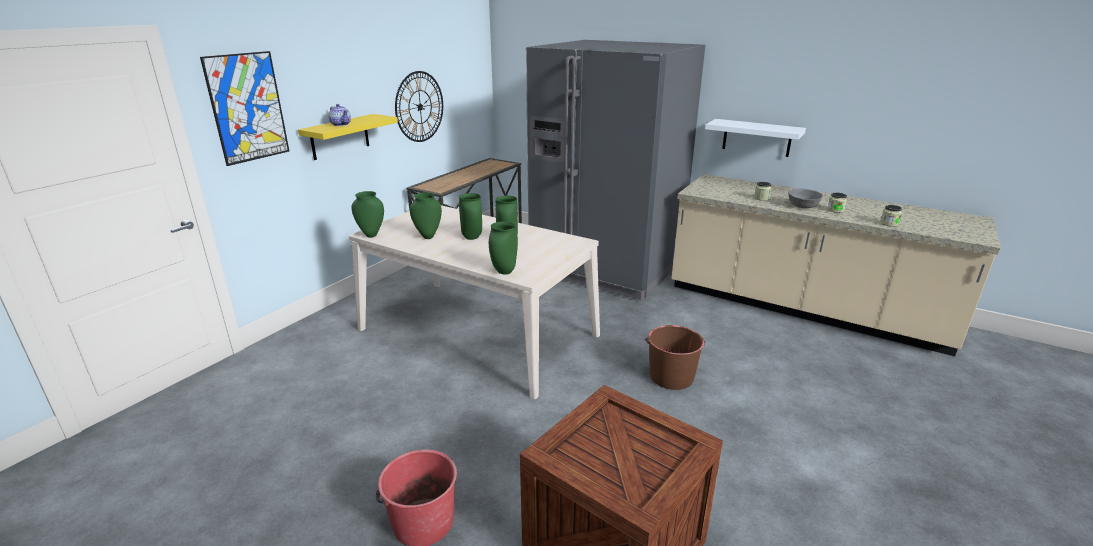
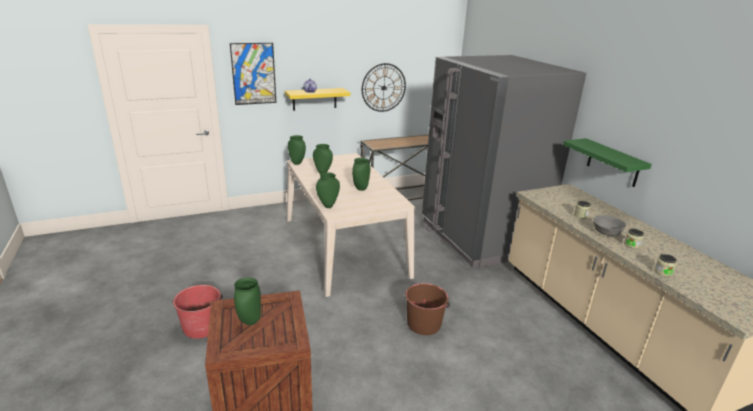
camera: 35 degrees right, 0 degrees up
green vase [459,193,482,240] -> green vase moved to [234,277,261,325]
white shelf [705,119,806,157] -> green shelf [563,138,652,187]

